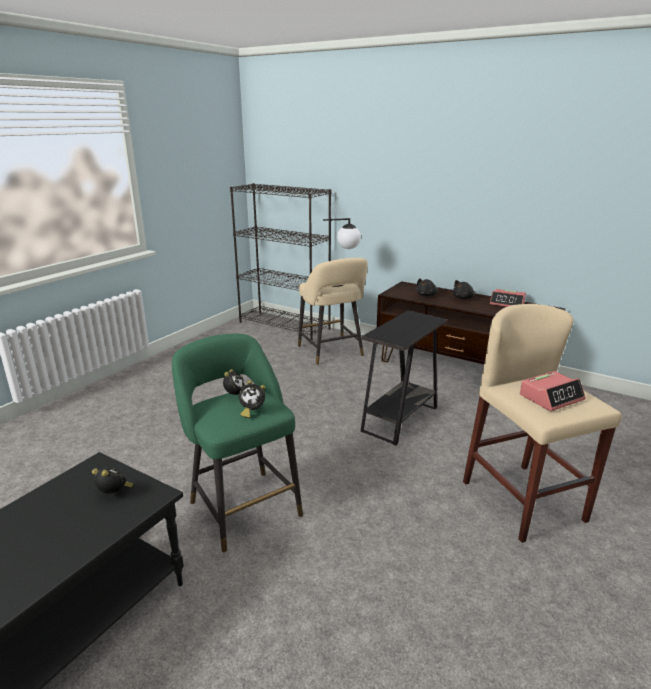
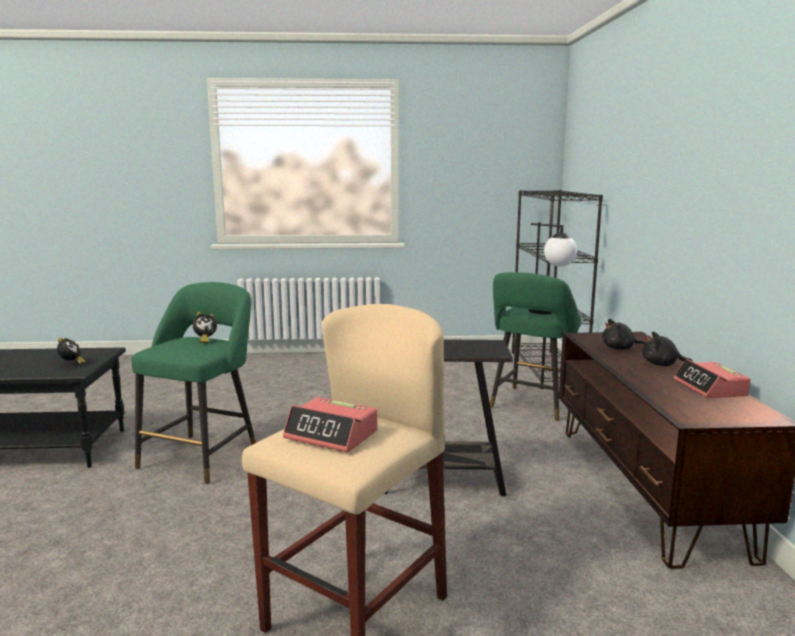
camera: 55 degrees right, 10 degrees down
alarm clock [239,381,265,418] -> none
beige stool [298,258,368,365] -> green stool [490,272,581,422]

